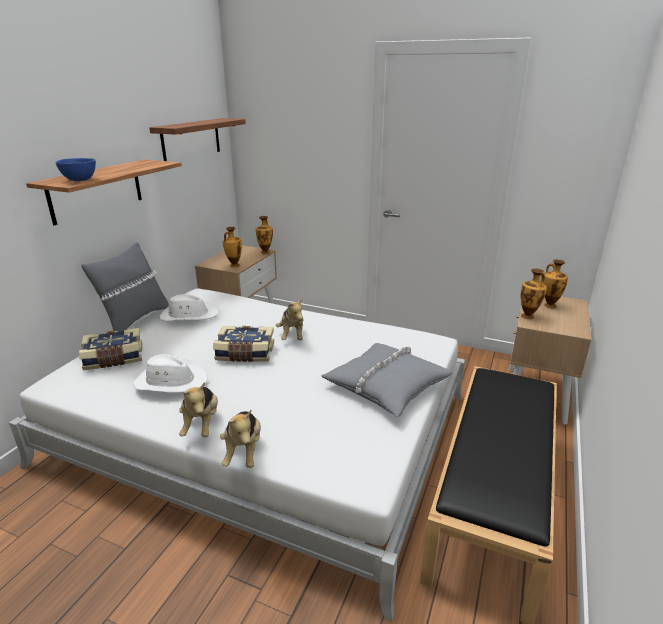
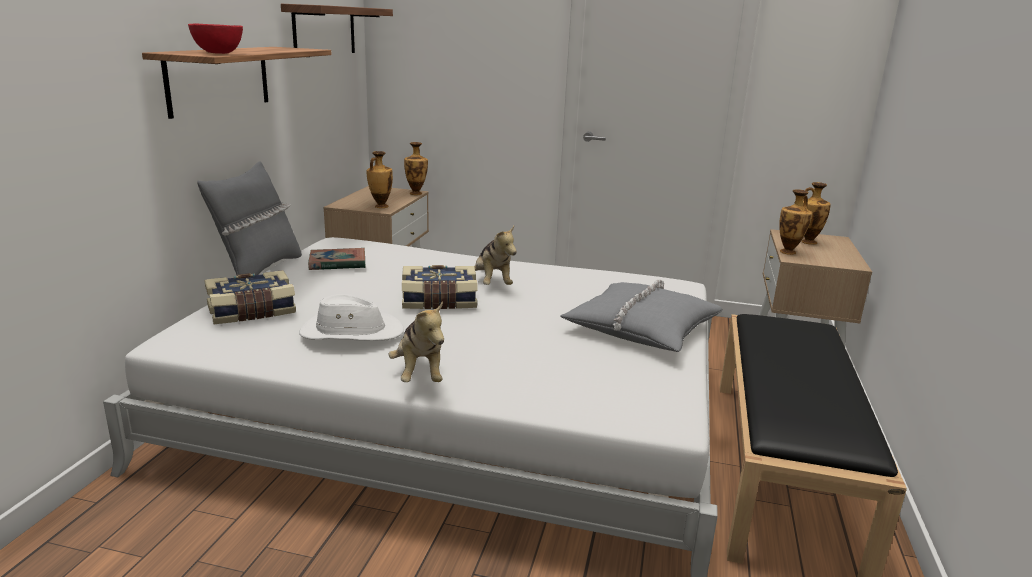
camera: 10 degrees left, 5 degrees down
blue bowl [55,158,96,181] -> red bowl [188,23,243,54]
white hat [159,294,219,322] -> book [308,248,365,270]
plush toy [220,410,261,468] -> none

